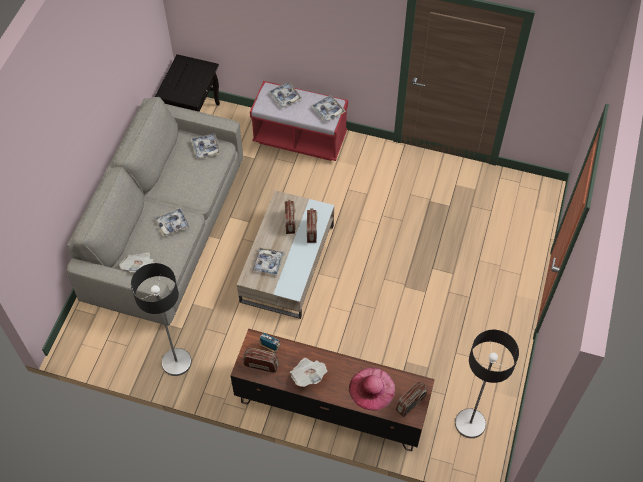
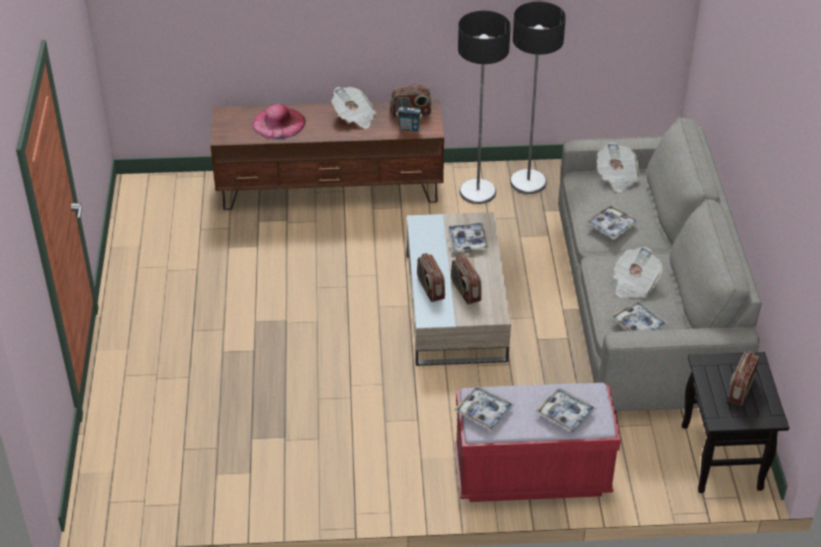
camera: 160 degrees right, 15 degrees down
radio [395,381,427,417] -> radio moved to [727,351,759,406]
floor lamp [455,330,519,438] -> floor lamp moved to [458,11,511,204]
none -> newspaper [613,247,663,298]

